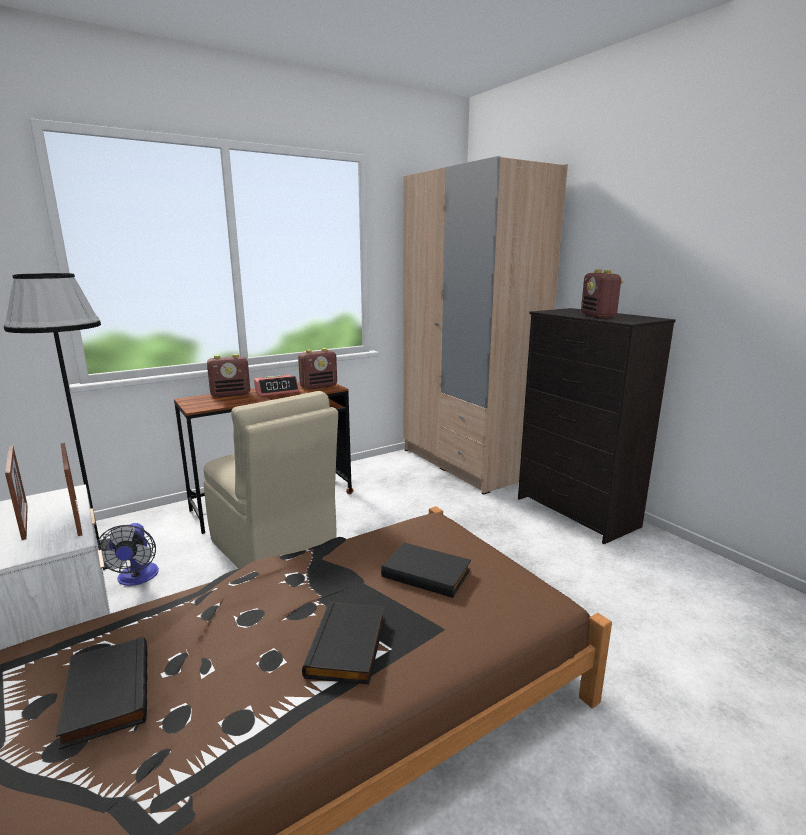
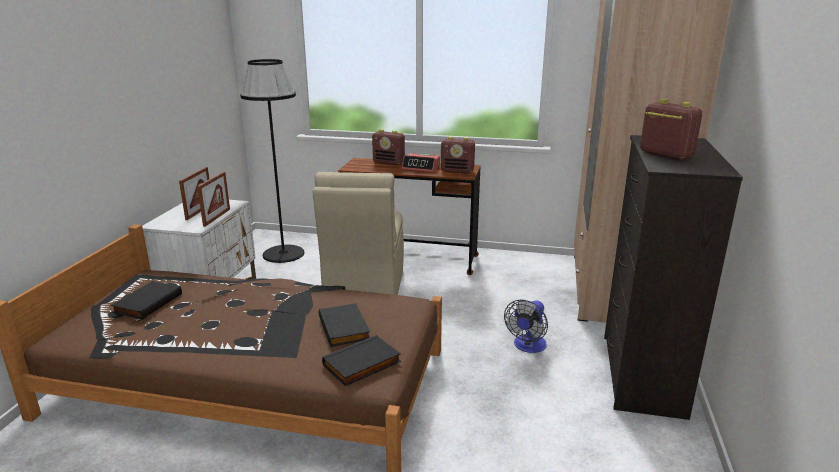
camera: 45 degrees right, 5 degrees up
fan [97,523,159,586] -> fan moved to [504,299,548,353]
black book [302,601,385,684] -> black book moved to [322,335,401,386]
radio [581,269,623,319] -> radio turned 105 degrees clockwise [640,99,702,160]

